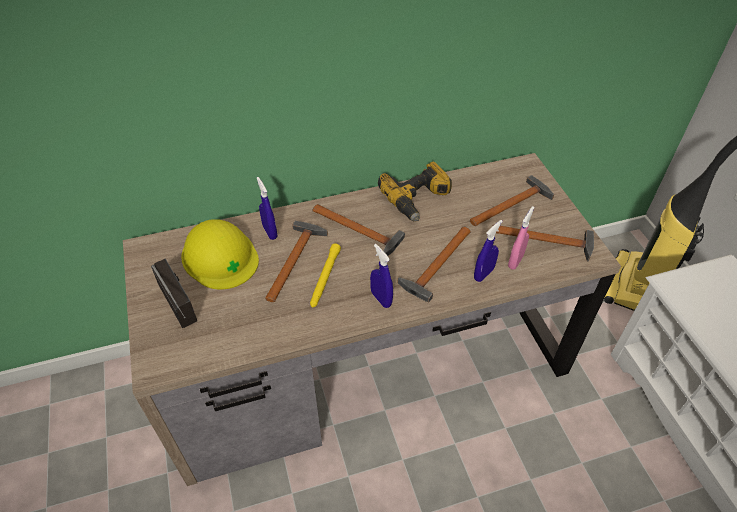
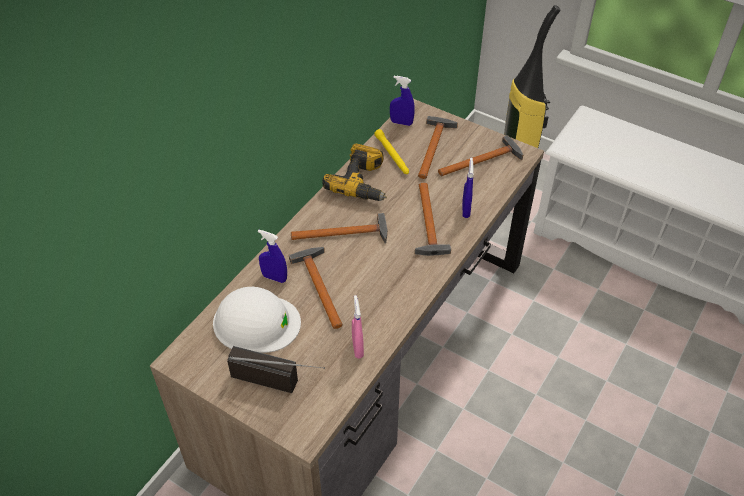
camera: 40 degrees left, 0 degrees up
yellow hard hat [181,219,259,290] -> white hard hat [213,287,301,353]
yellow flashlight [310,243,341,307] -> yellow flashlight moved to [374,129,409,174]
blue spray bottle [370,244,393,308] -> blue spray bottle moved to [390,76,415,126]
pink spray bottle [508,206,535,270] -> pink spray bottle moved to [352,295,364,359]

